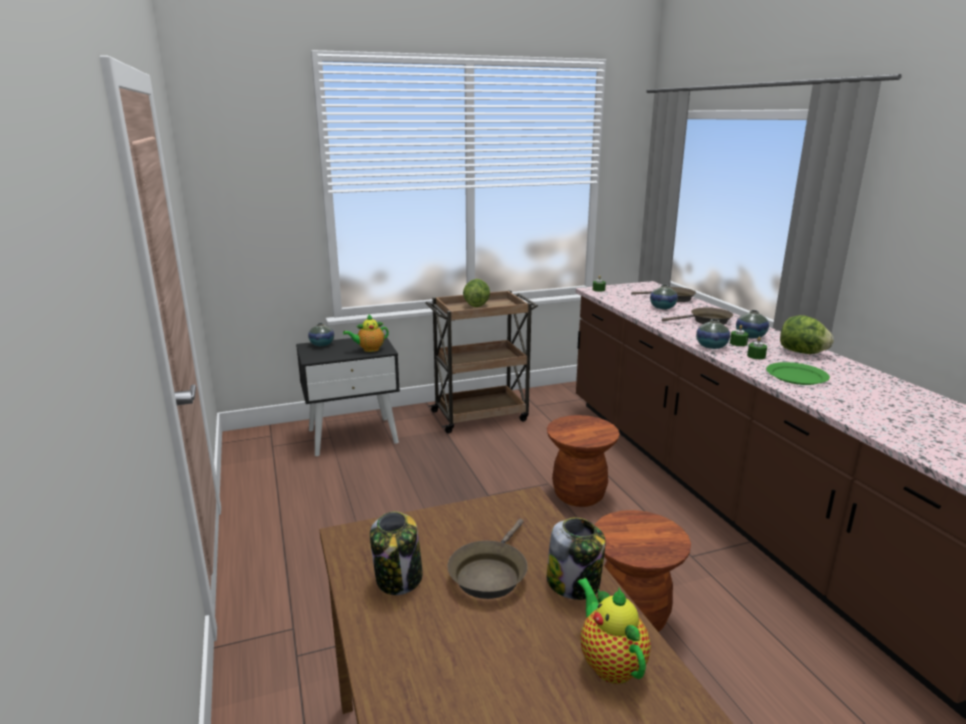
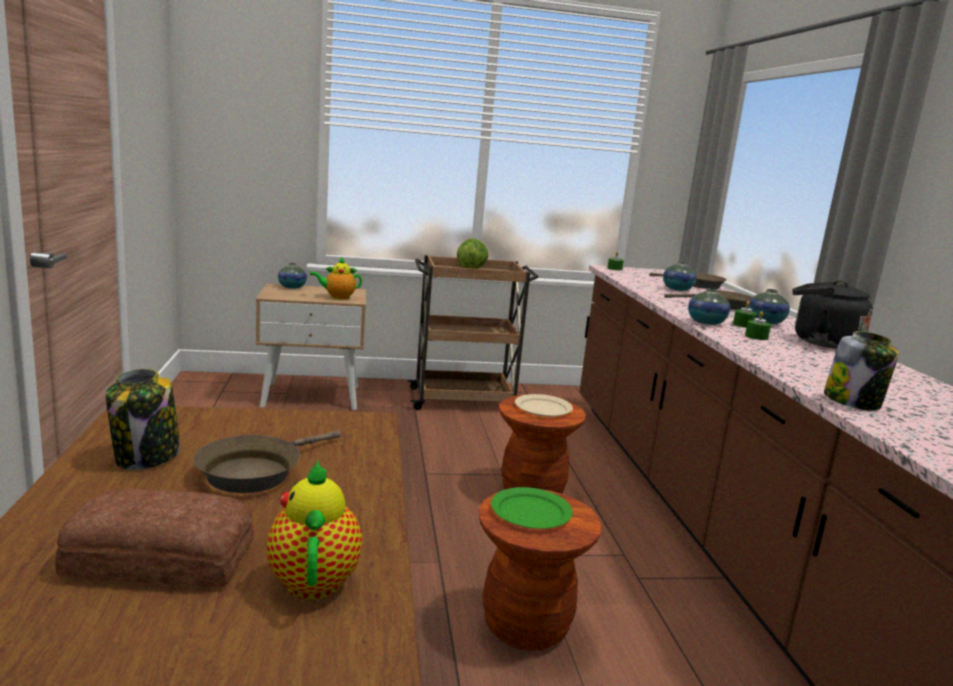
camera: 10 degrees right, 5 degrees down
black nightstand [296,335,400,456] -> beige nightstand [256,284,366,410]
jar [547,518,606,600] -> jar moved to [824,331,899,411]
green plate [766,362,830,385] -> green plate moved to [491,487,573,529]
lettuce [780,315,834,354] -> black kettle [792,281,873,349]
none -> bread [55,488,254,588]
none -> beige plate [515,394,573,417]

